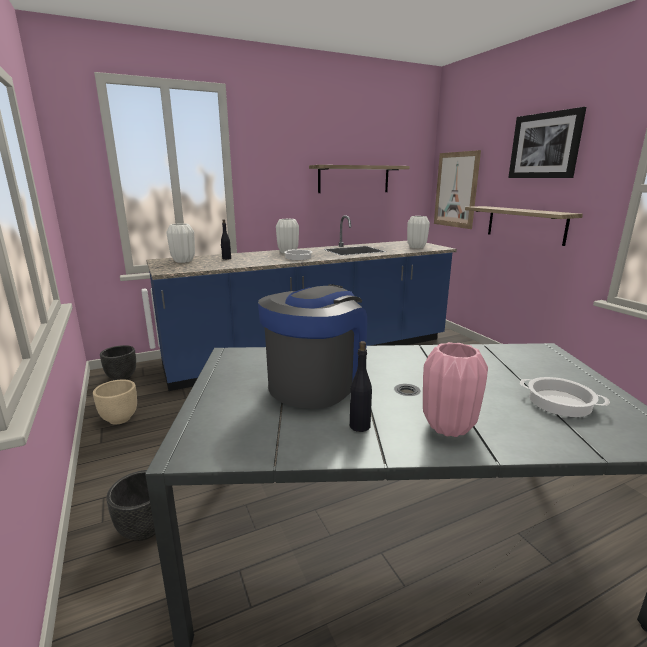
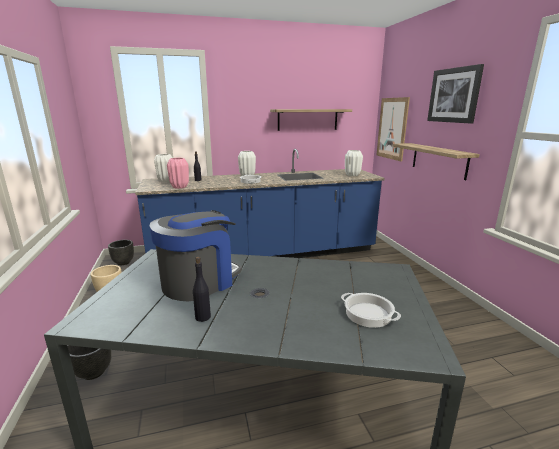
camera: 10 degrees right, 0 degrees up
pink vase [423,342,488,437] -> pink vase moved to [167,158,189,189]

